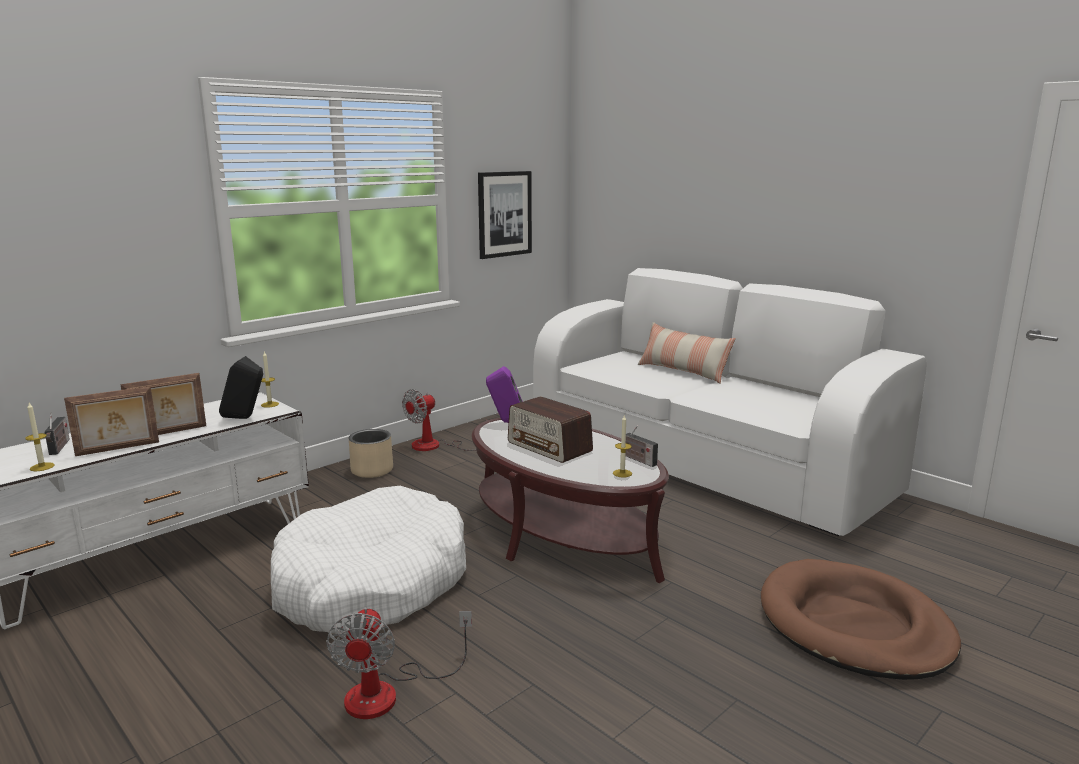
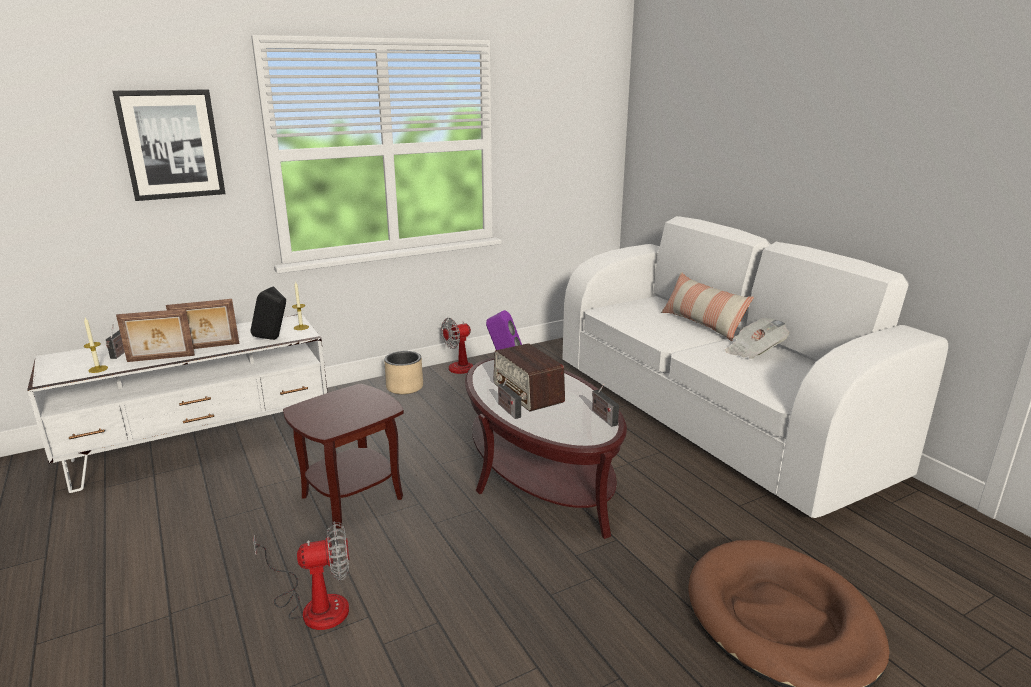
camera: 15 degrees right, 5 degrees up
white dog bed [271,486,466,634] -> brown side table [283,384,404,528]
fan [326,607,472,719] -> fan turned 120 degrees counterclockwise [253,521,349,630]
picture [478,171,532,259] -> picture moved to [113,89,226,201]
candle [613,414,632,477] -> none
none -> radio [498,378,521,419]
none -> newspaper [725,318,789,359]

